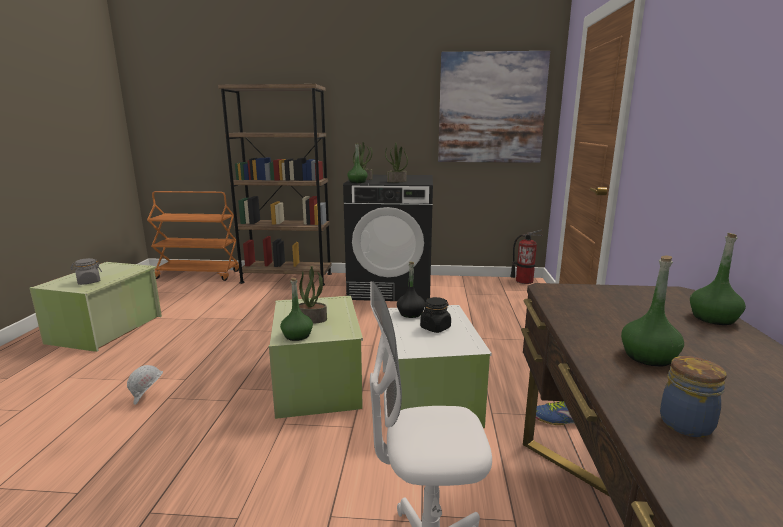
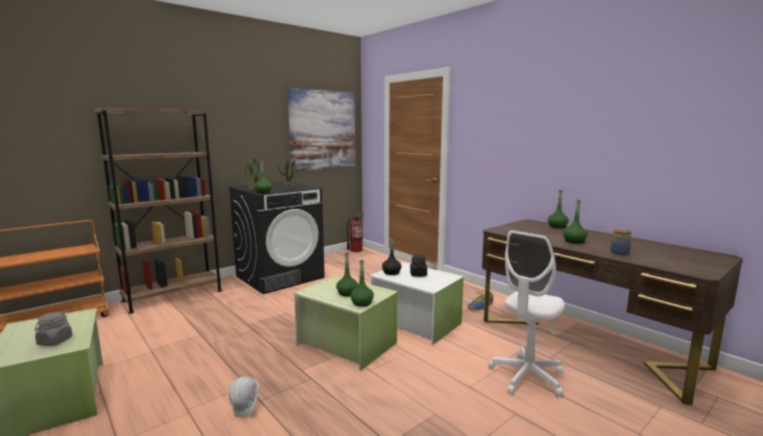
camera: 45 degrees left, 5 degrees down
potted plant [299,266,327,324] -> green bottle [336,253,358,296]

